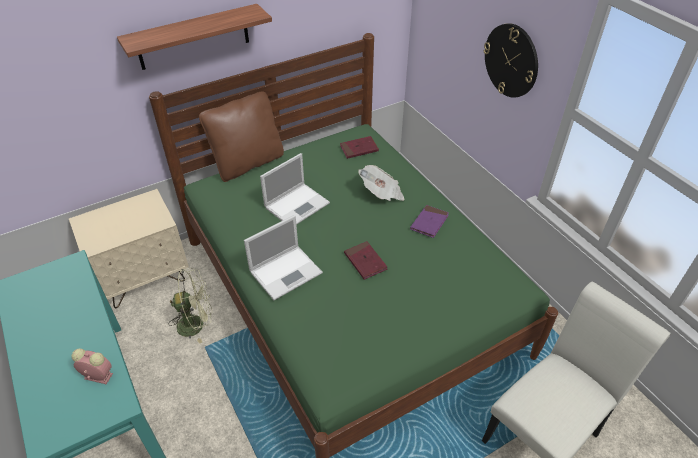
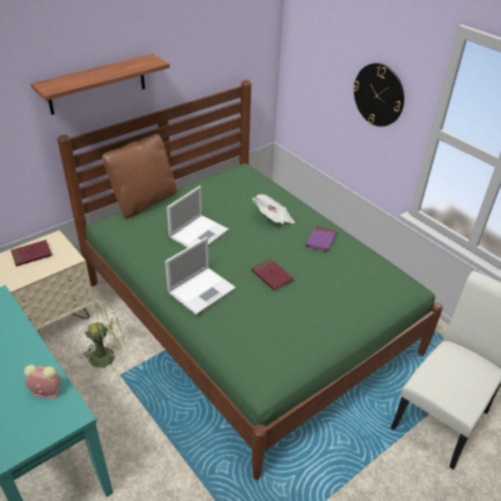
camera: 10 degrees left, 5 degrees down
red book [340,136,379,159] -> red book moved to [11,240,52,267]

